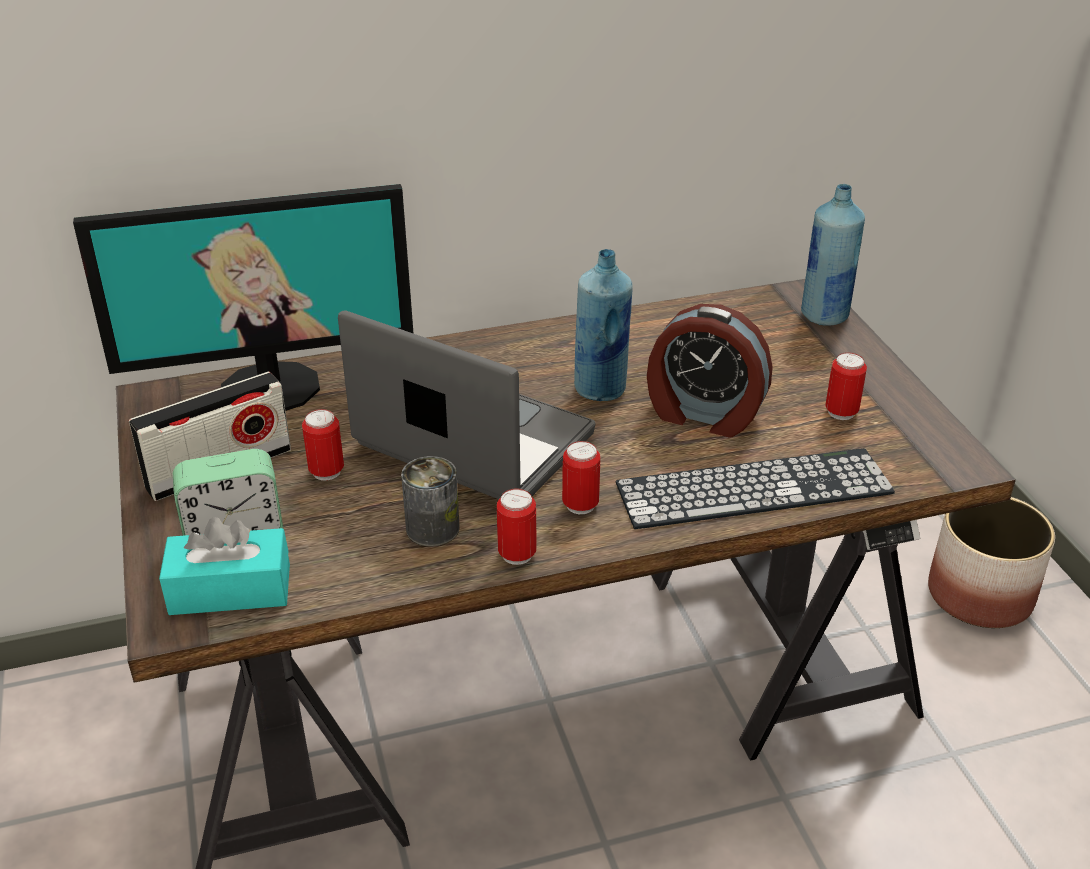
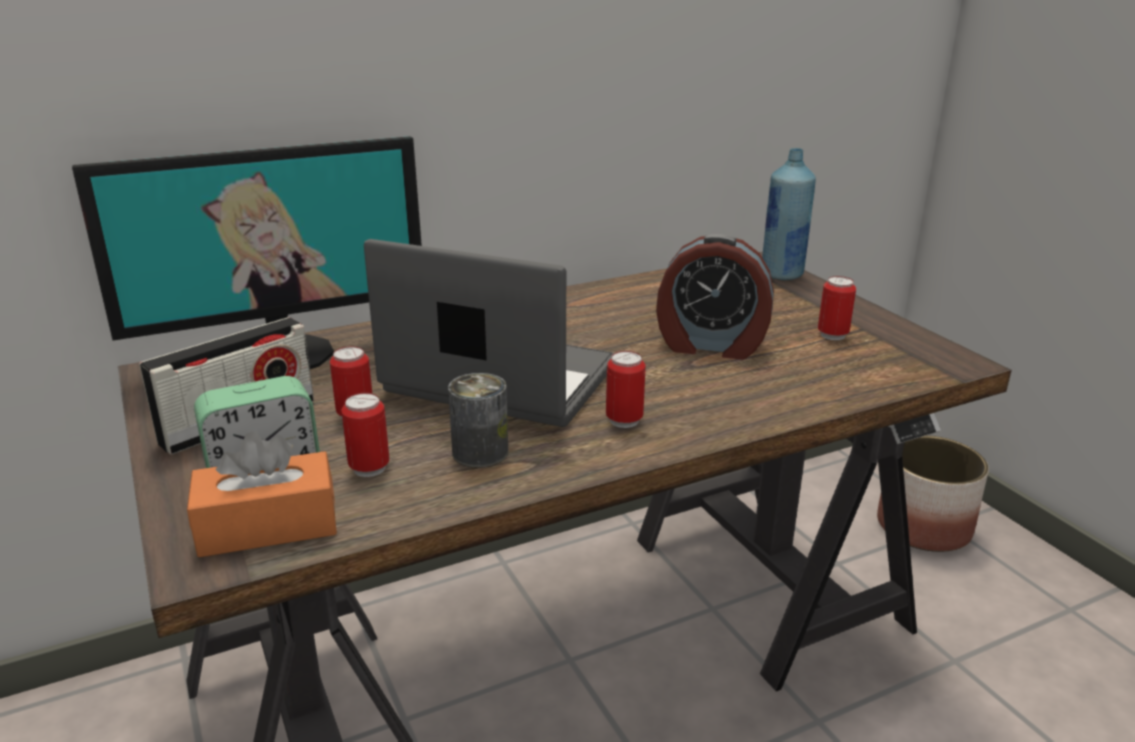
camera: 10 degrees left, 10 degrees down
turquoise tissue box [159,517,290,615] -> orange tissue box [187,432,337,557]
can [497,489,536,565] -> can moved to [342,393,389,477]
blue bottle [574,249,633,401] -> none
keyboard [616,448,895,529] -> none

